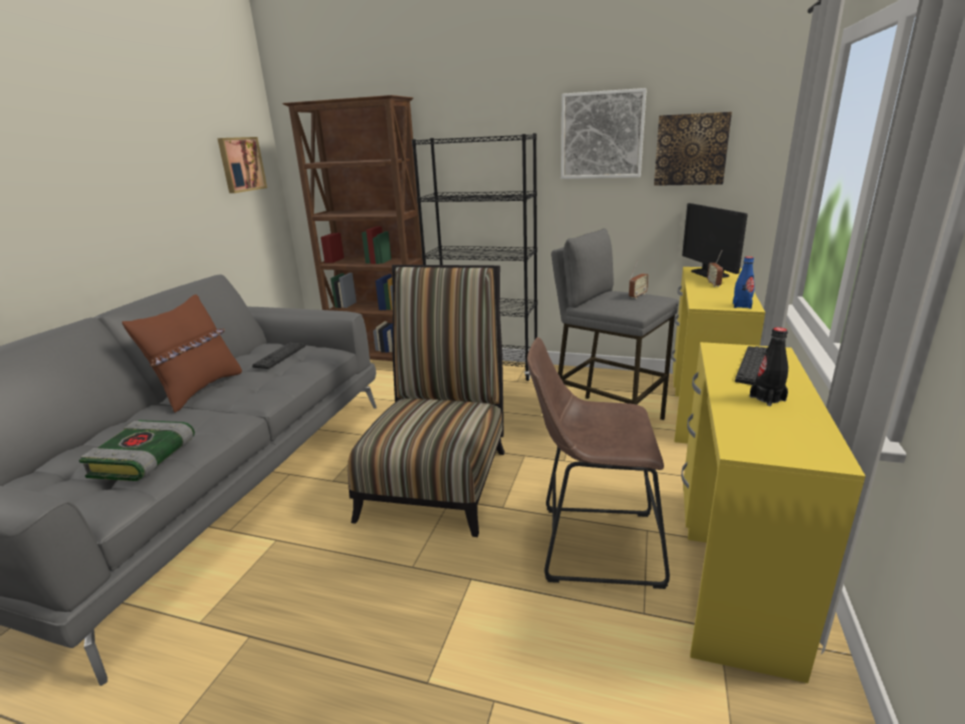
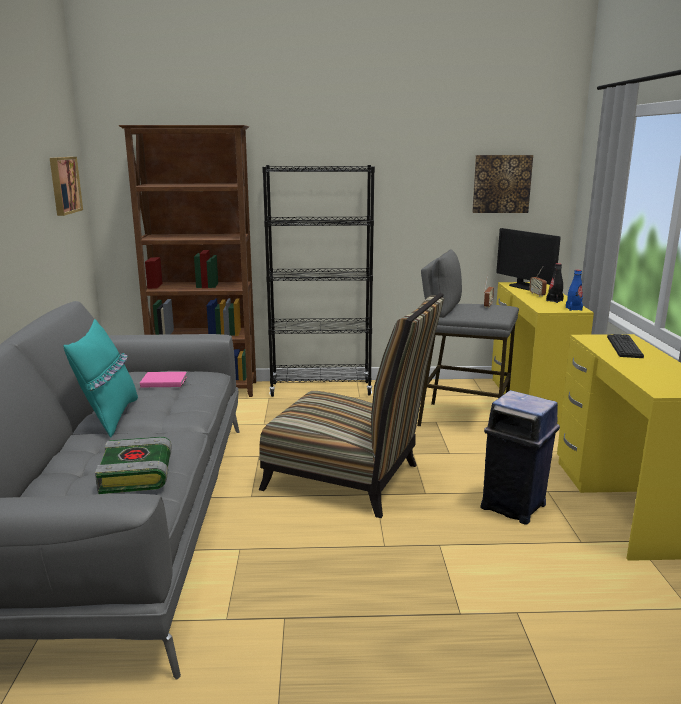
camera: 20 degrees left, 5 degrees down
brown pillow [122,294,242,413] -> turquoise pillow [63,319,138,438]
keyboard [252,343,305,369] -> pink book [140,372,187,387]
chair [347,265,505,537] -> chair turned 120 degrees clockwise [259,293,444,518]
brown stool [527,337,670,589] -> blue trash can [480,390,560,525]
picture [561,88,647,179] -> none
black bottle [750,327,788,406] -> black bottle moved to [546,263,564,303]

